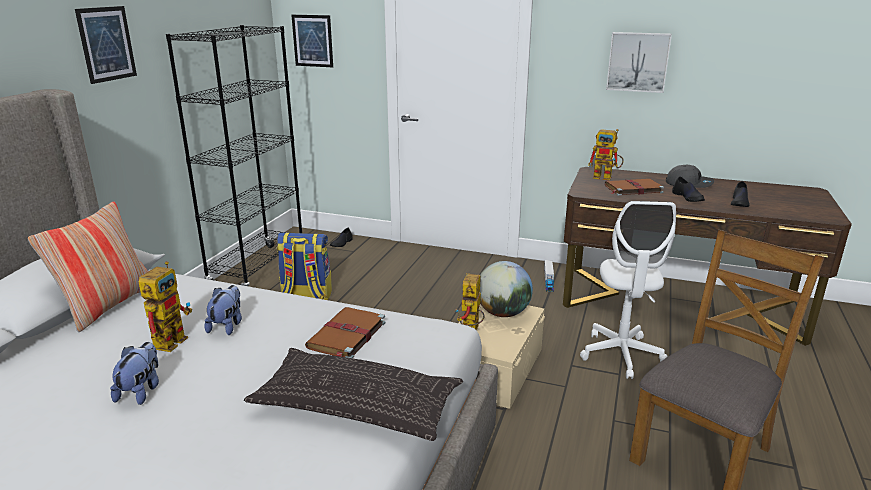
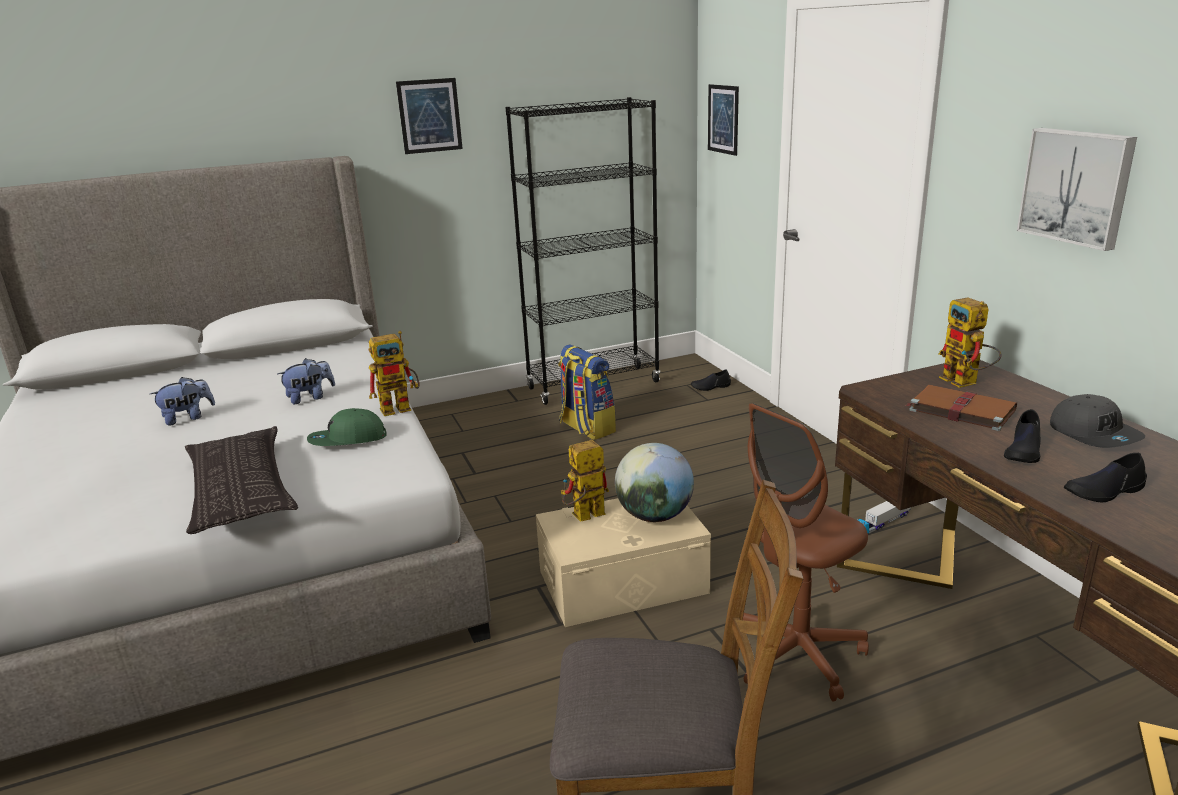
camera: 50 degrees right, 0 degrees up
pillow [28,202,148,332] -> none
toy robot [139,261,192,352] -> toy robot moved to [369,331,420,416]
brown book [305,307,386,358] -> green cap [307,408,387,446]
white office chair [580,201,676,379] -> brown office chair [743,403,869,702]

